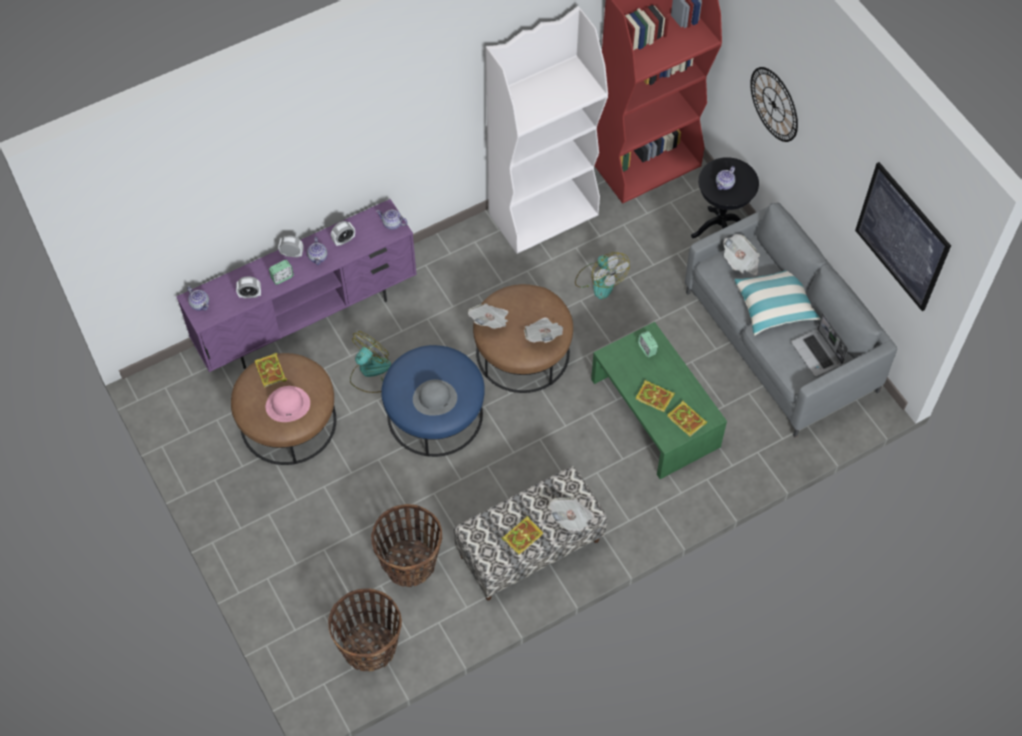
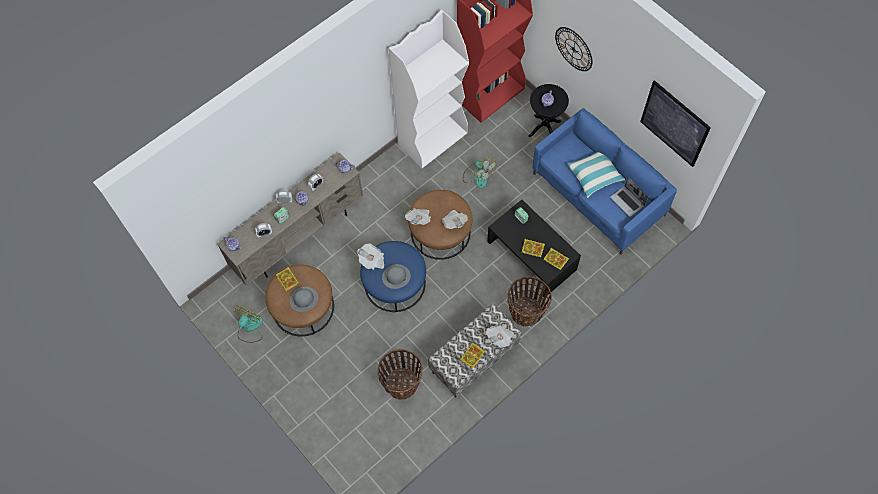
camera: 10 degrees left, 5 degrees up
purple tv stand [176,199,417,372] -> beige tv stand [217,152,364,286]
pink hat [266,386,310,422] -> grey hat [290,287,318,312]
basket [328,588,402,672] -> basket moved to [508,276,552,326]
fan [350,331,391,393] -> fan moved to [233,305,263,343]
green coffee table [591,322,727,479] -> black coffee table [487,200,581,297]
grey sofa [685,203,897,437] -> blue sofa [532,108,677,254]
newspaper [723,234,760,275] -> newspaper moved to [357,244,384,270]

